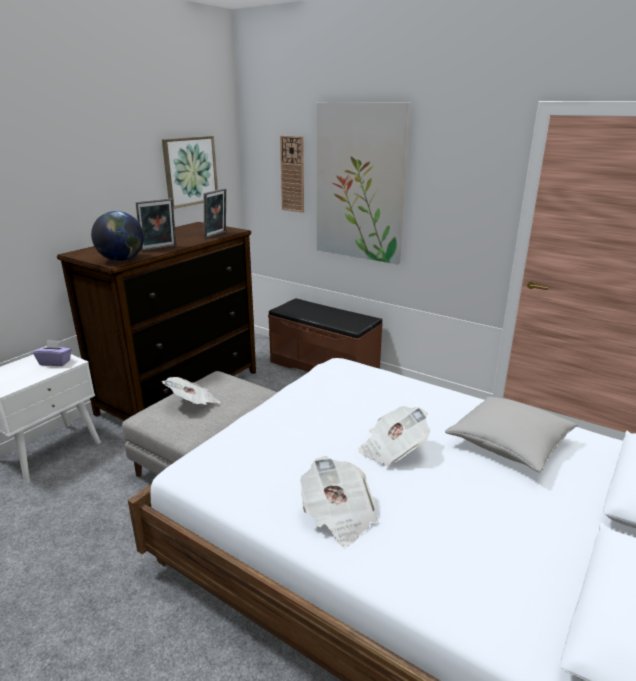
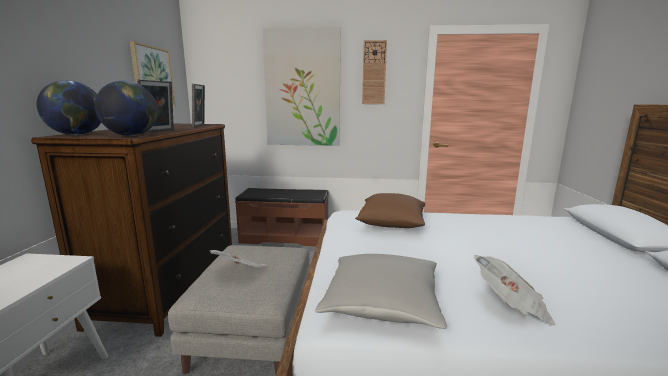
camera: 30 degrees left, 10 degrees down
purple tissue box [33,340,72,366] -> none
wall clock [280,135,304,213] -> wall clock moved to [362,40,387,104]
newspaper [359,406,430,466] -> none
grey pillow [445,397,578,472] -> grey pillow moved to [315,254,447,329]
none -> globe [36,81,101,135]
none -> brown pillow [355,193,425,228]

